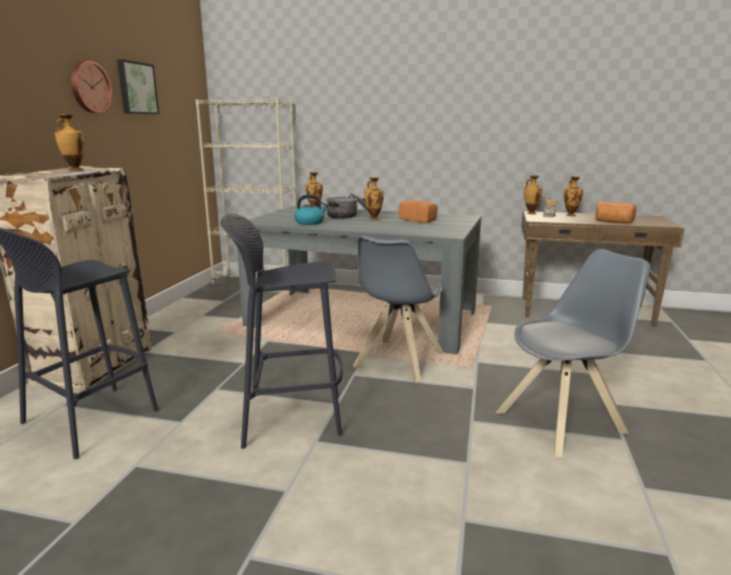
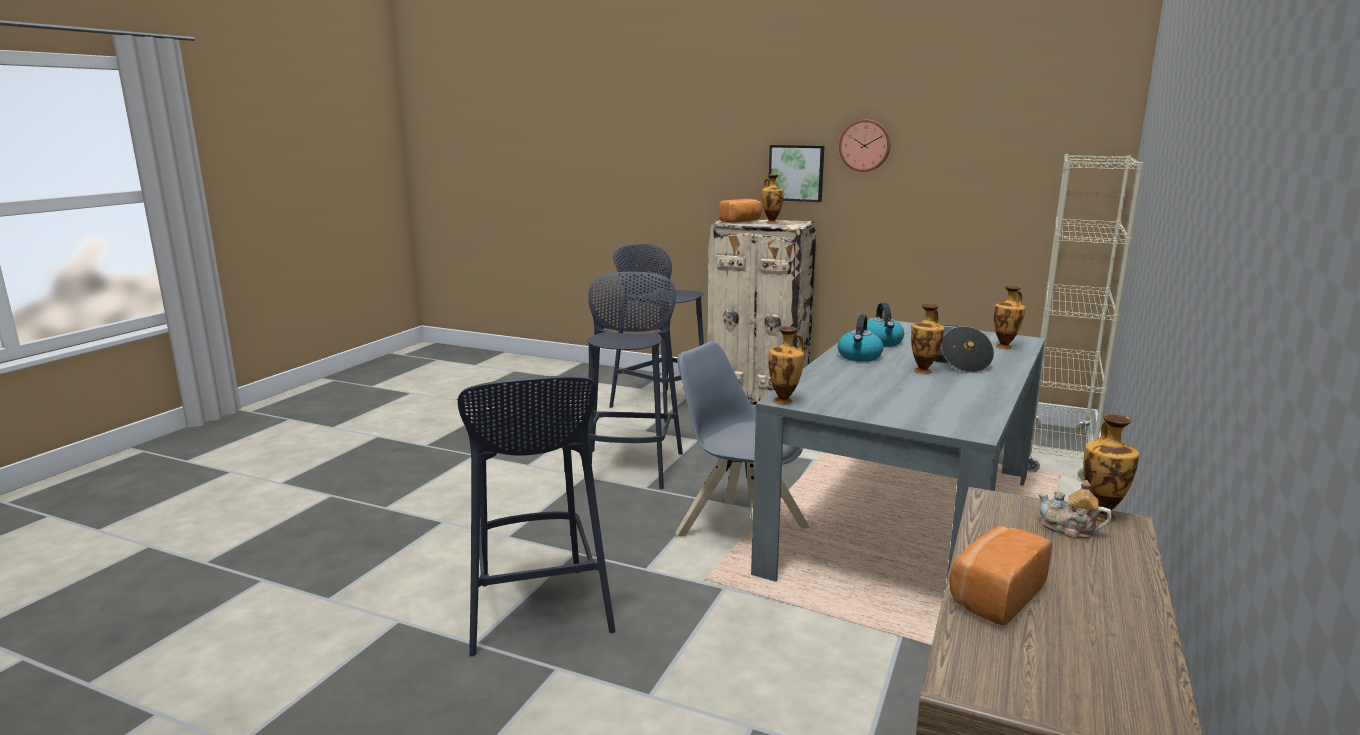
camera: 100 degrees right, 0 degrees up
picture [117,59,159,114] -> picture moved to [768,145,824,202]
bread [399,200,437,223] -> bread moved to [719,199,761,223]
grey chair [496,249,650,457] -> grey stool [458,376,615,656]
vase [564,177,583,216] -> vase moved to [768,326,805,404]
none -> kettle [838,315,883,362]

